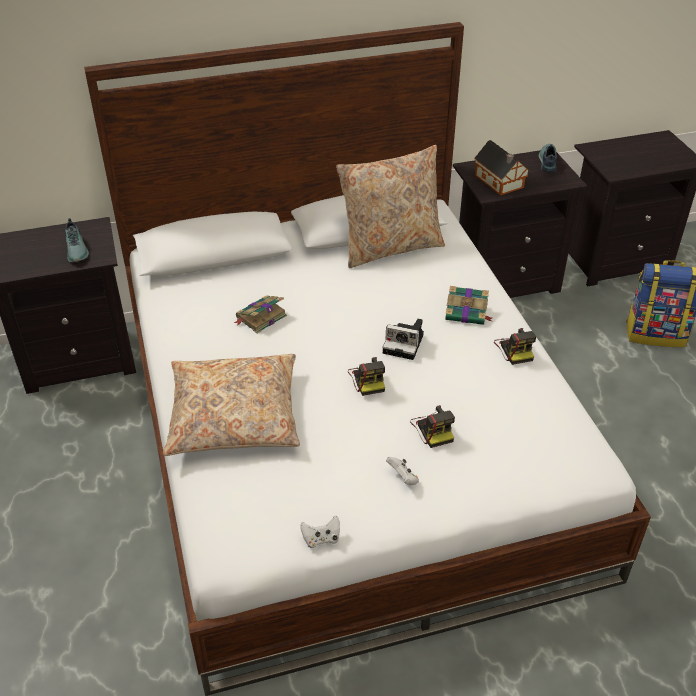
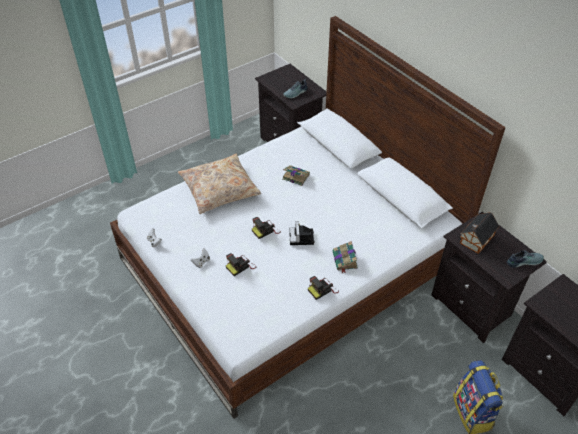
camera: 70 degrees right, 5 degrees up
beige pillow [336,145,445,268] -> none

